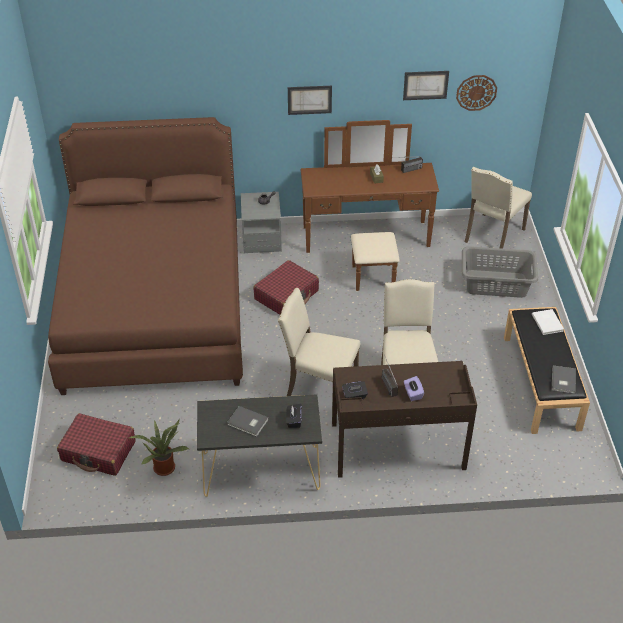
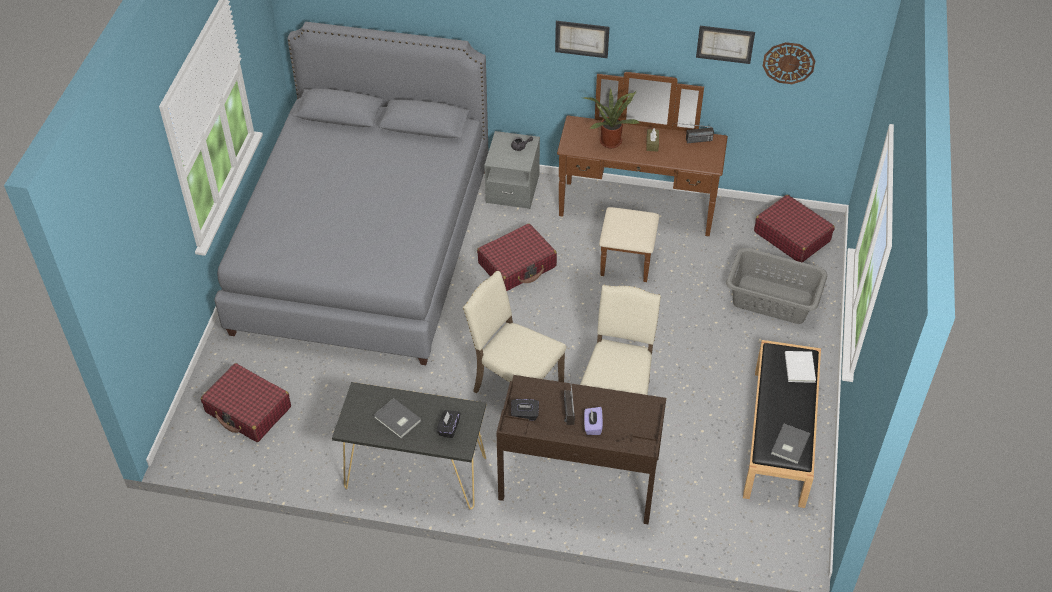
camera: 15 degrees right, 5 degrees up
brown bed [48,117,243,395] -> grey bed [215,22,489,365]
potted plant [129,419,189,476] -> potted plant moved to [584,88,640,148]
beige chair [465,167,532,248] -> red suitcase [754,195,835,262]

